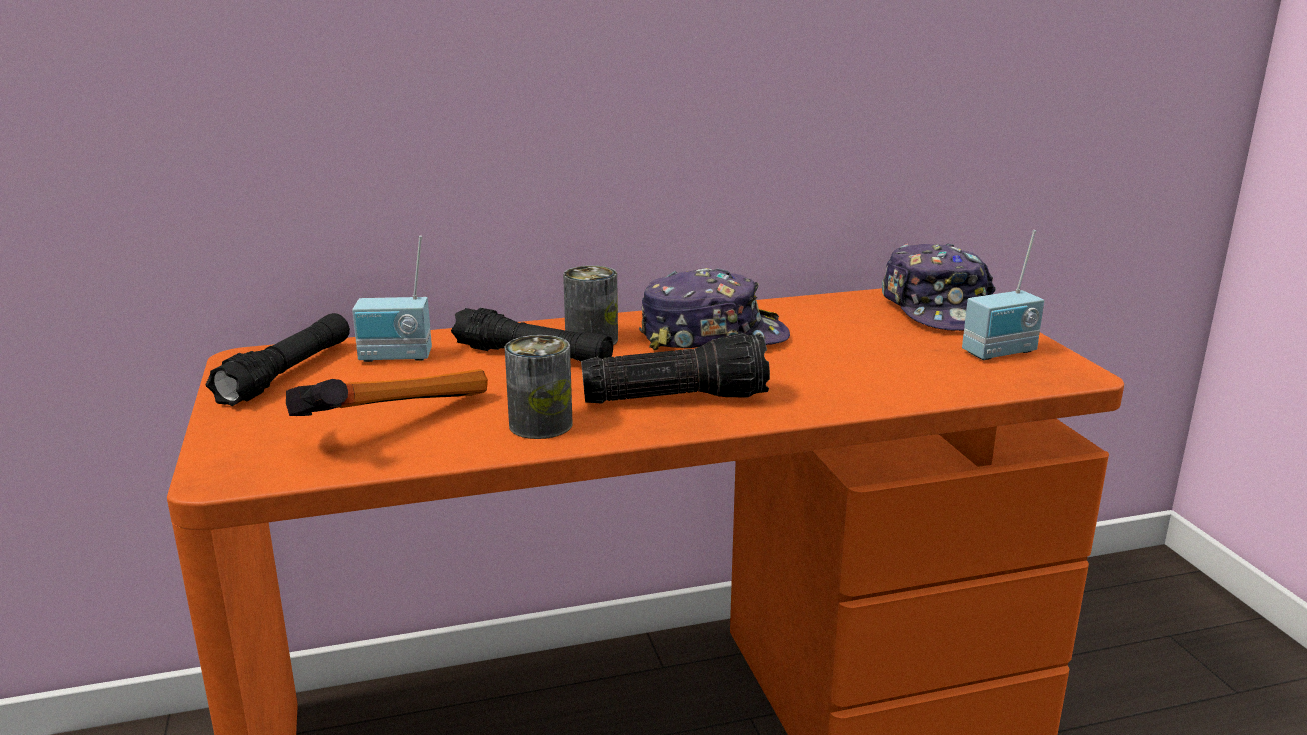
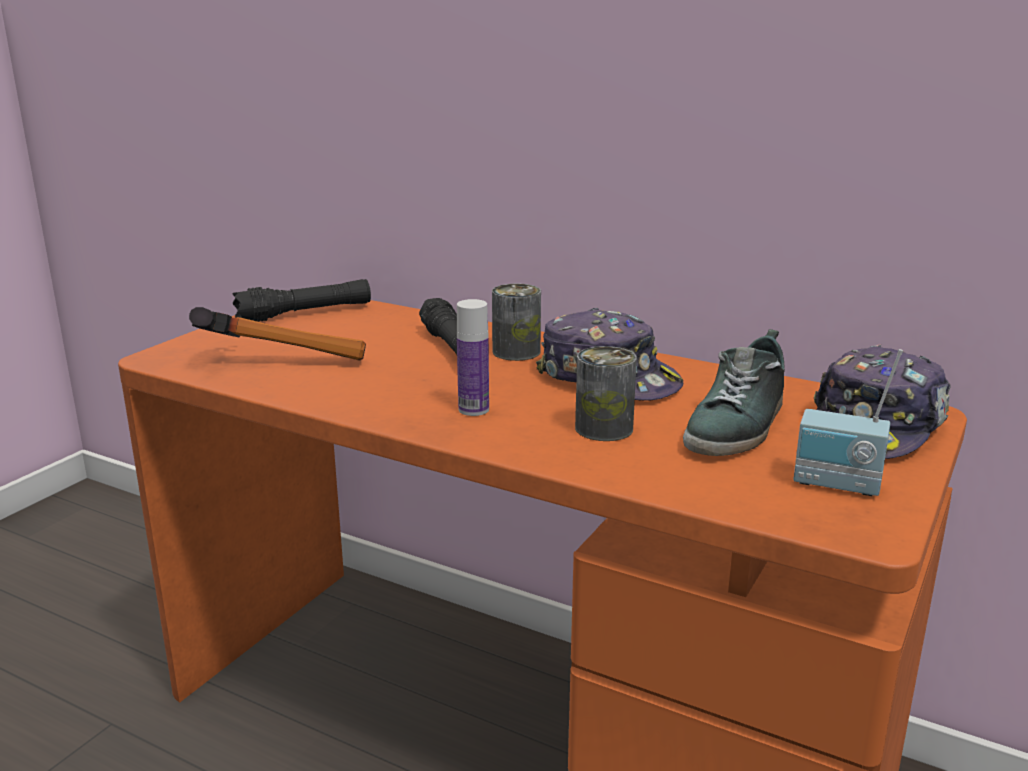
camera: 45 degrees right, 0 degrees up
radio [352,236,432,362] -> none
can [505,335,573,439] -> can moved to [575,346,637,441]
flashlight [581,333,770,403] -> bottle [457,299,489,416]
none -> shoe [683,329,785,456]

